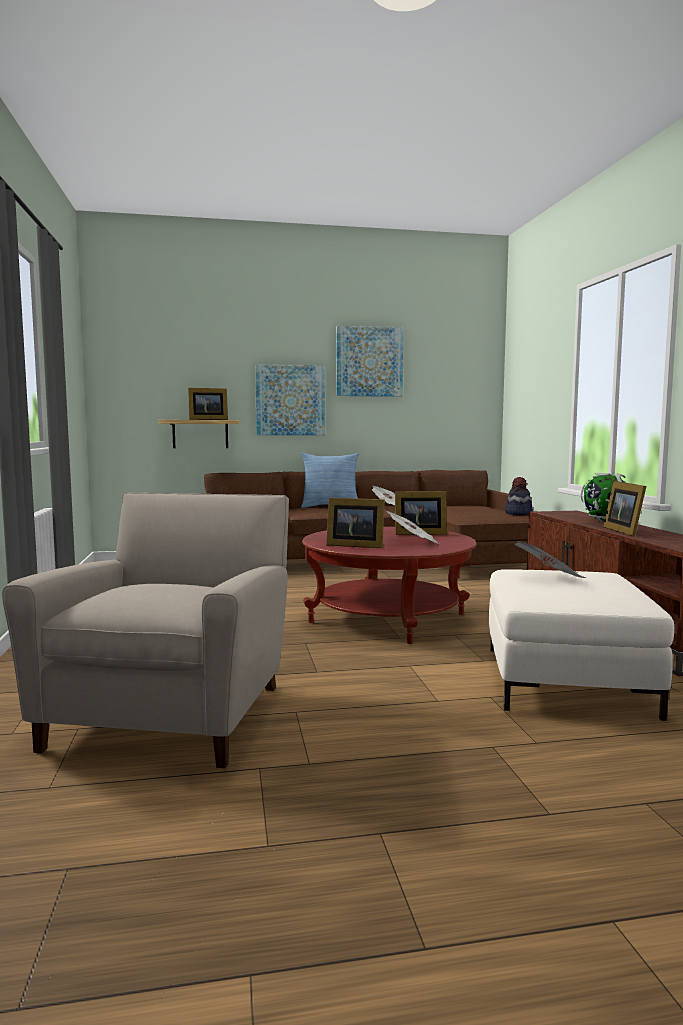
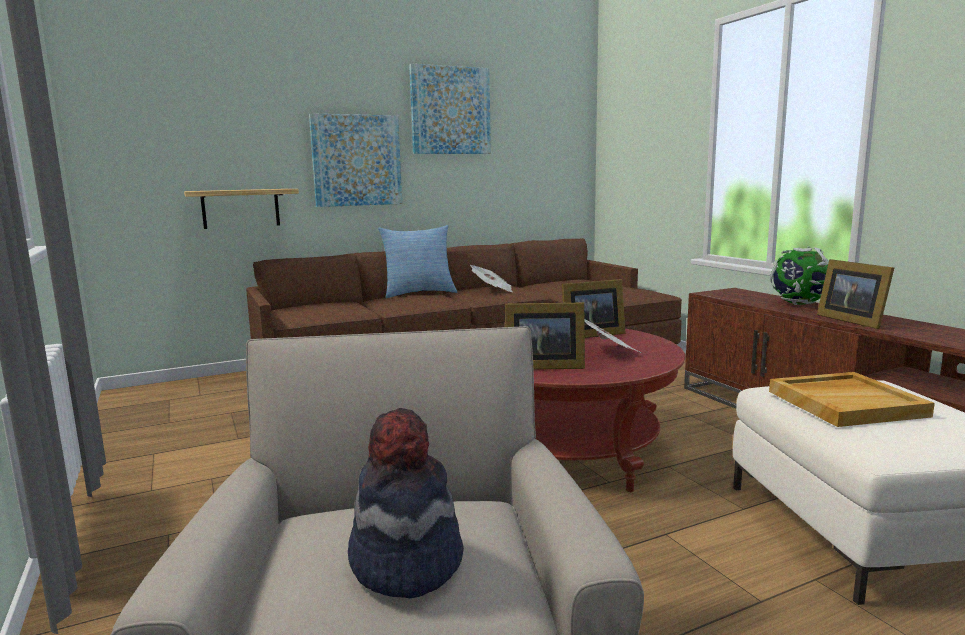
camera: 15 degrees left, 5 degrees up
picture frame [188,388,228,420] -> none
hat [505,477,533,516] -> hat moved to [348,408,464,598]
newspaper [514,541,586,578] -> beige tray [769,372,935,427]

